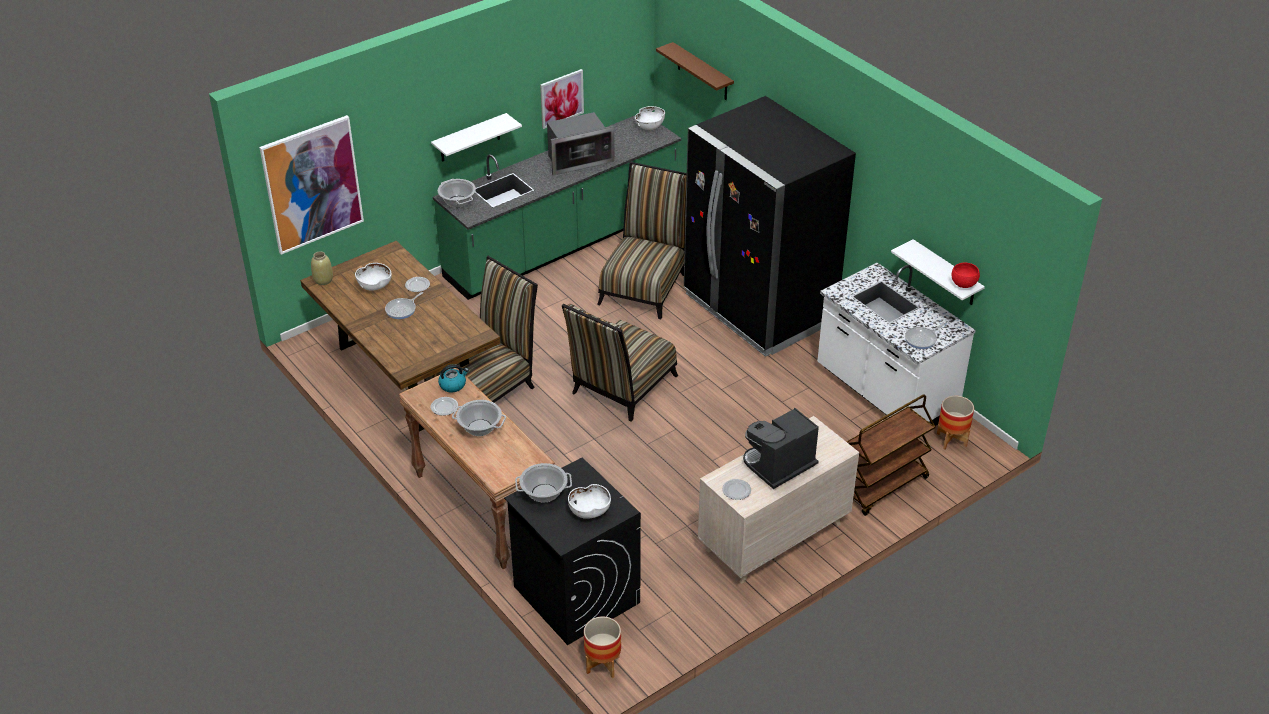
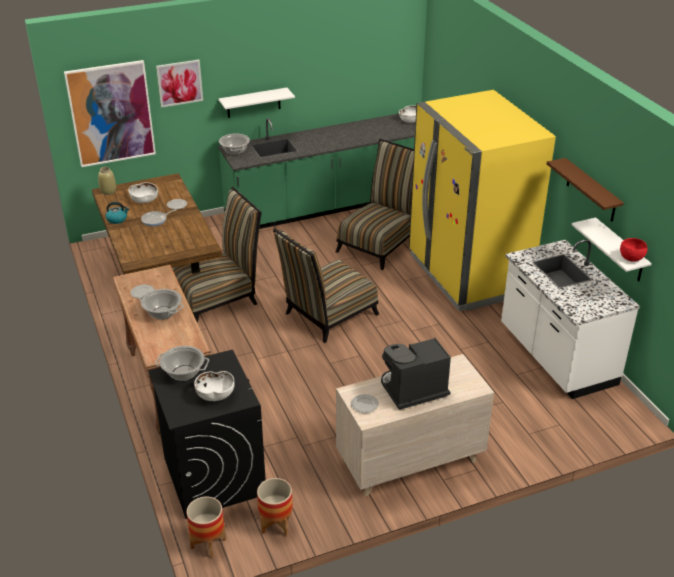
camera: 15 degrees right, 5 degrees down
kettle [438,364,469,393] -> kettle moved to [106,202,129,224]
picture [540,69,584,129] -> picture moved to [156,60,203,108]
microwave [547,112,615,175] -> none
brown shelf [656,42,734,100] -> brown shelf moved to [547,158,624,222]
black fridge [684,96,856,357] -> yellow fridge [409,90,556,311]
brown cart [847,394,936,516] -> none
frying pan [905,323,944,349] -> none
planter [937,396,974,449] -> planter moved to [257,478,293,536]

